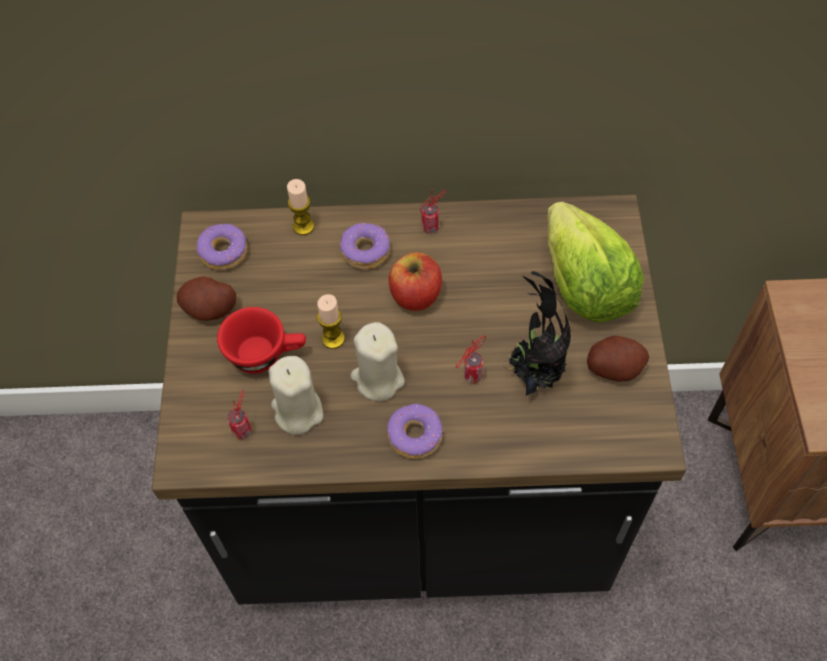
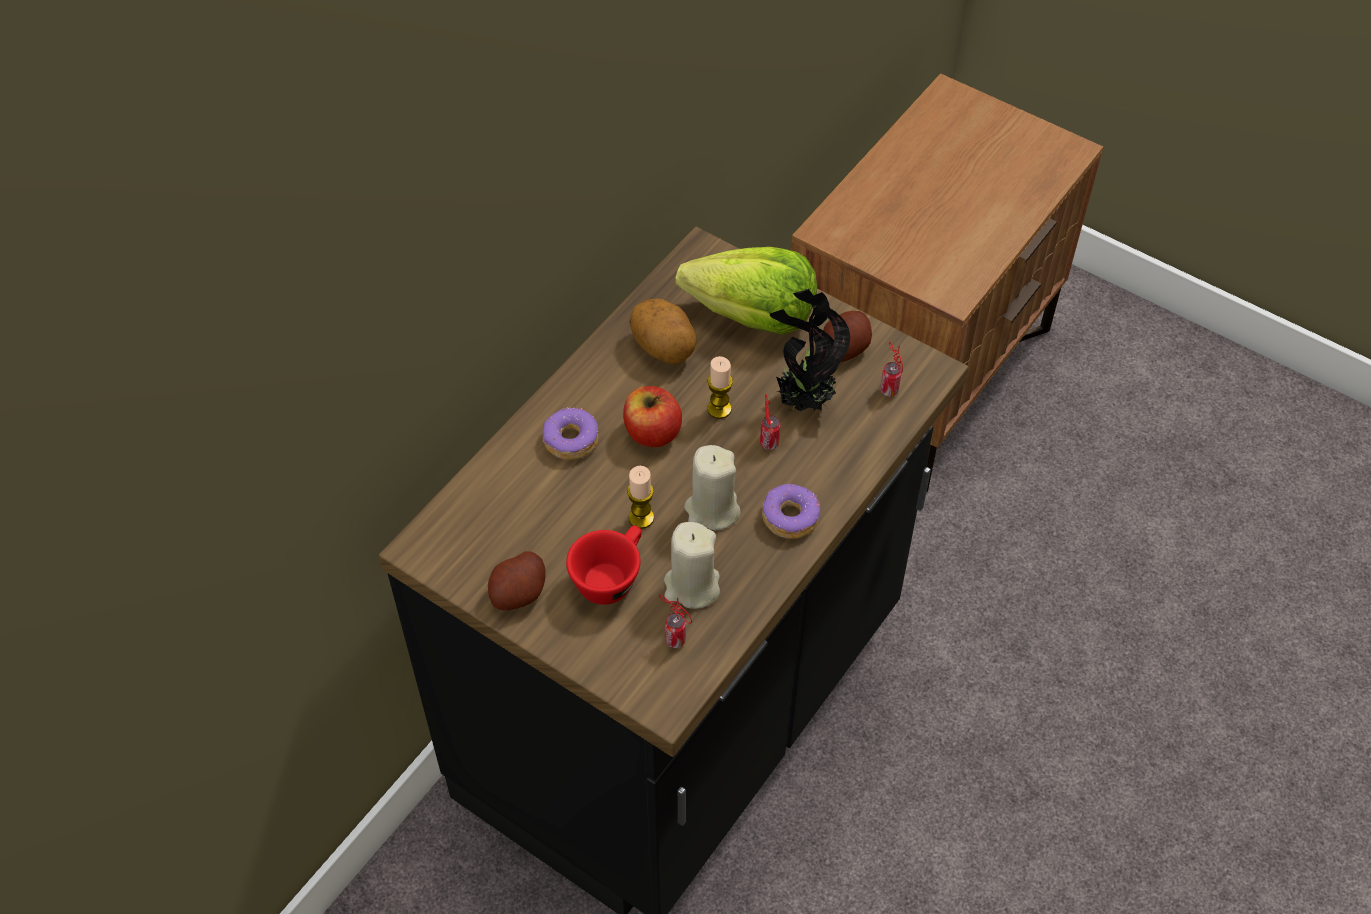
camera: 55 degrees left, 5 degrees down
donut [196,224,247,270] -> none
candle [287,179,314,235] -> candle moved to [707,356,733,419]
can [420,190,446,234] -> can moved to [880,342,903,397]
none -> potato [629,298,696,364]

